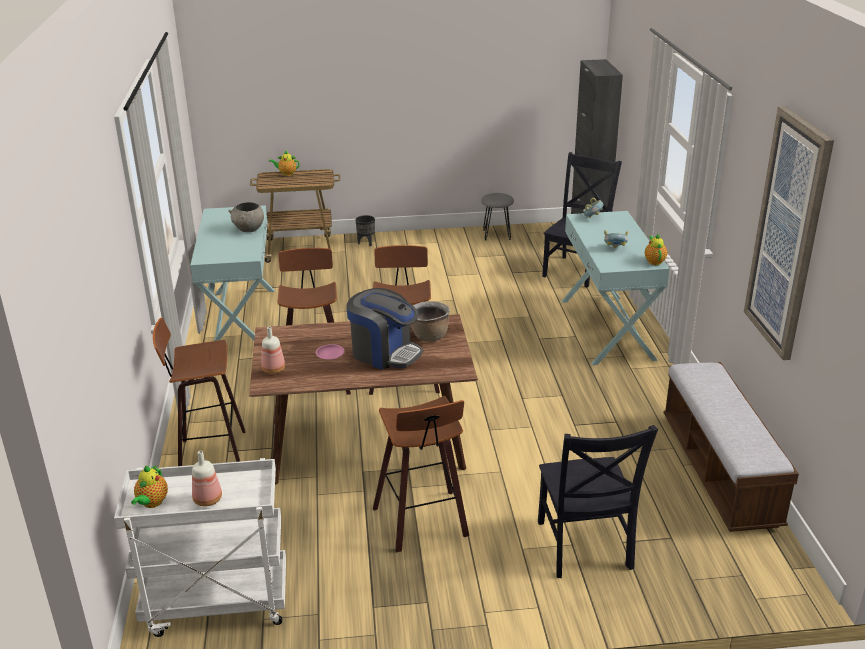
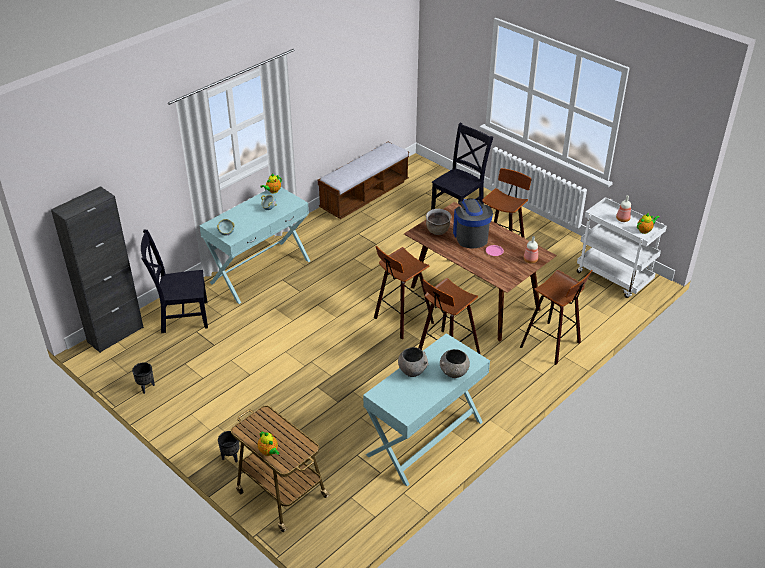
camera: 130 degrees left, 10 degrees up
grey stool [481,193,514,241] -> black planter [132,362,155,394]
picture [744,106,834,360] -> none
none -> grey bowl [440,349,470,378]

